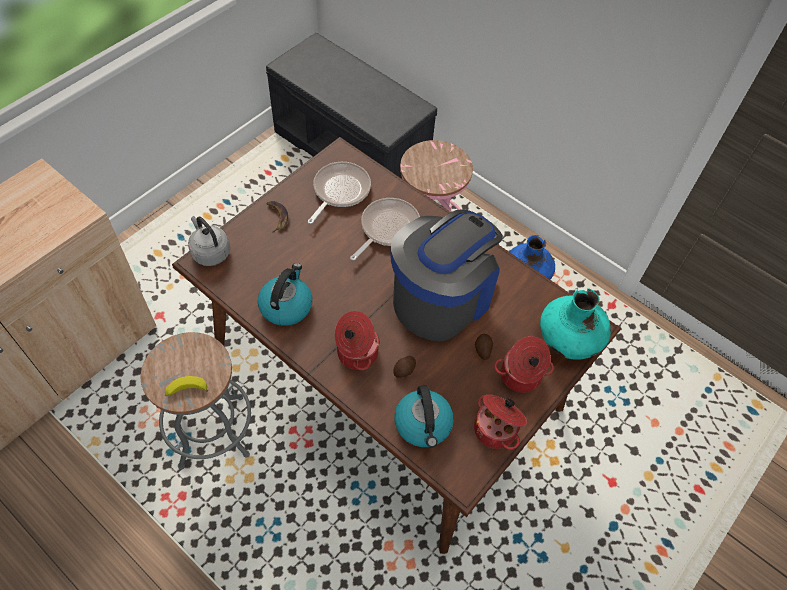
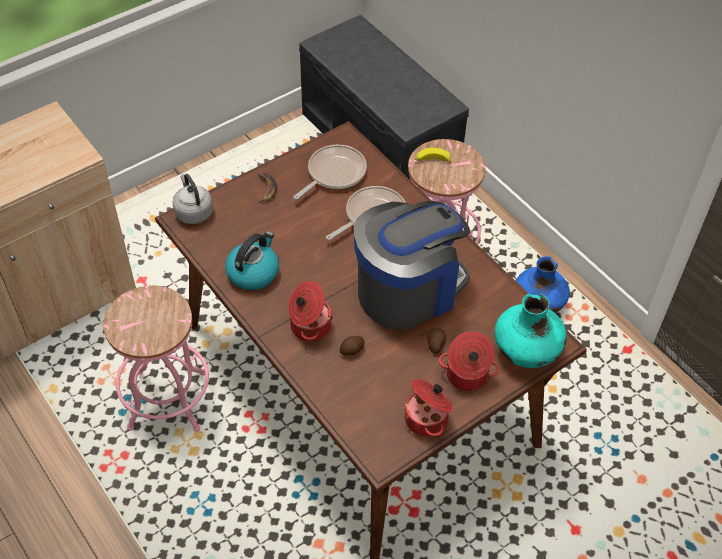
camera: 15 degrees right, 5 degrees down
grey stool [141,332,251,469] -> pink stool [103,285,209,432]
banana [165,376,208,396] -> banana moved to [415,148,451,163]
kettle [394,385,454,448] -> none

